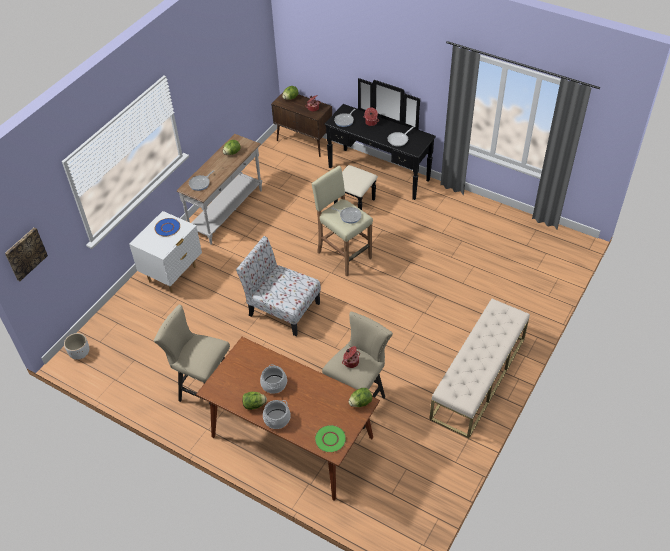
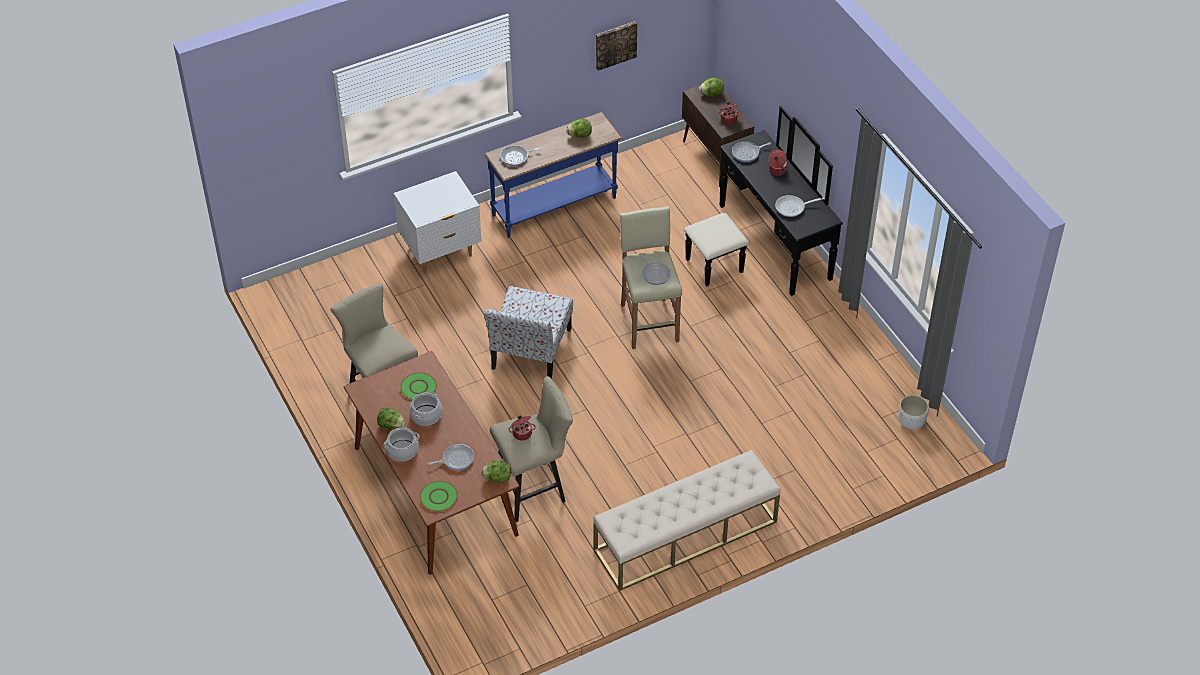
camera: 30 degrees right, 0 degrees up
picture [5,227,48,281] -> picture moved to [596,21,637,71]
white planter [64,333,89,360] -> white planter moved to [898,395,929,429]
blue plate [154,218,180,236] -> none
white console table [177,134,262,245] -> blue console table [484,112,623,238]
chair [236,236,321,336] -> chair turned 135 degrees counterclockwise [484,286,573,379]
none -> green plate [400,372,437,400]
none -> frying pan [428,444,474,470]

